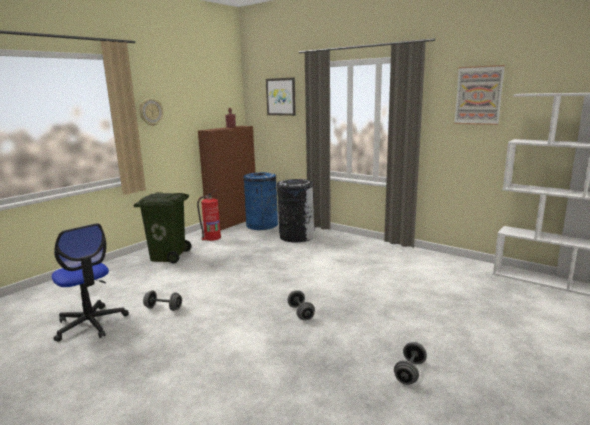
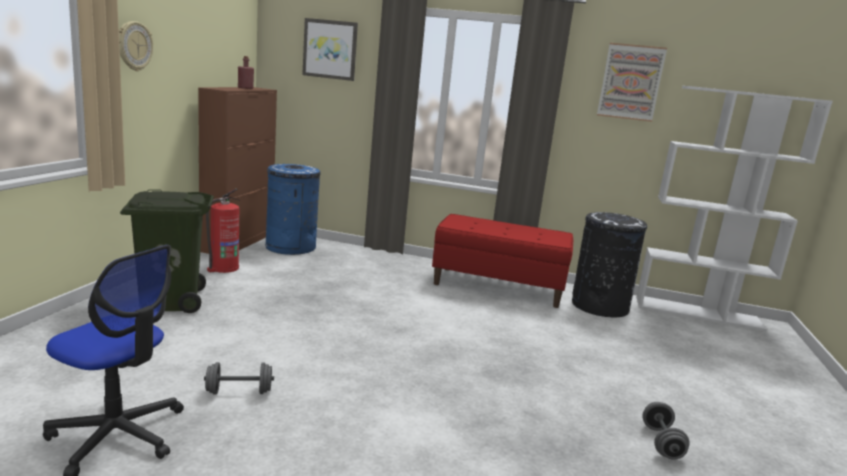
camera: 25 degrees left, 0 degrees up
black trash can [277,179,314,242] -> black trash can moved to [572,212,647,318]
grey dumbbell [287,290,315,320] -> none
none -> red bench [432,214,573,308]

